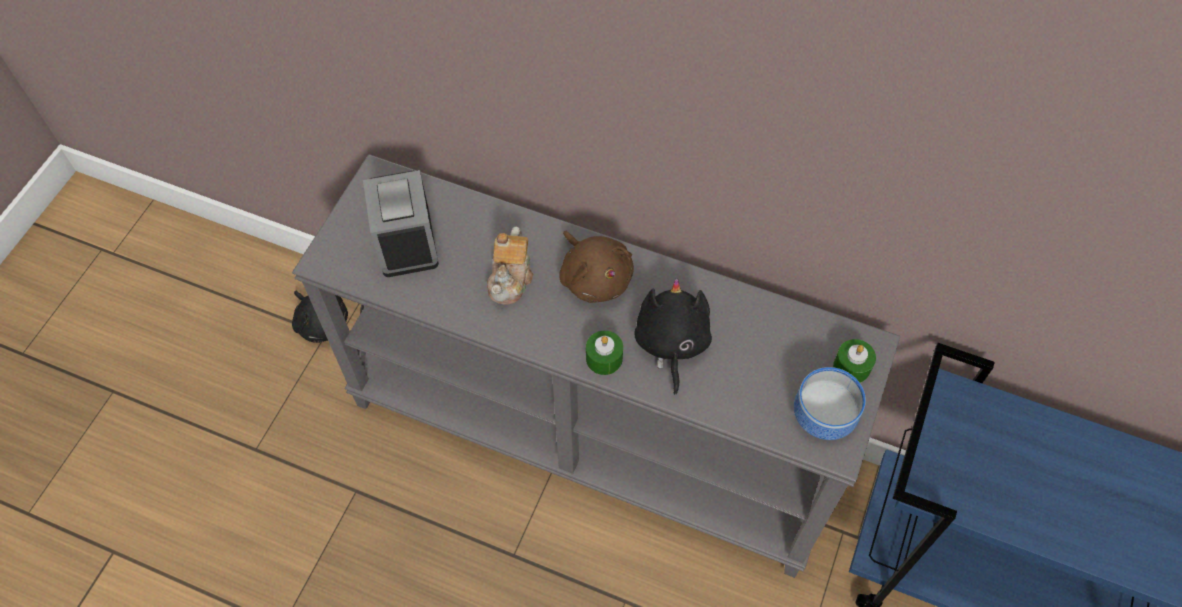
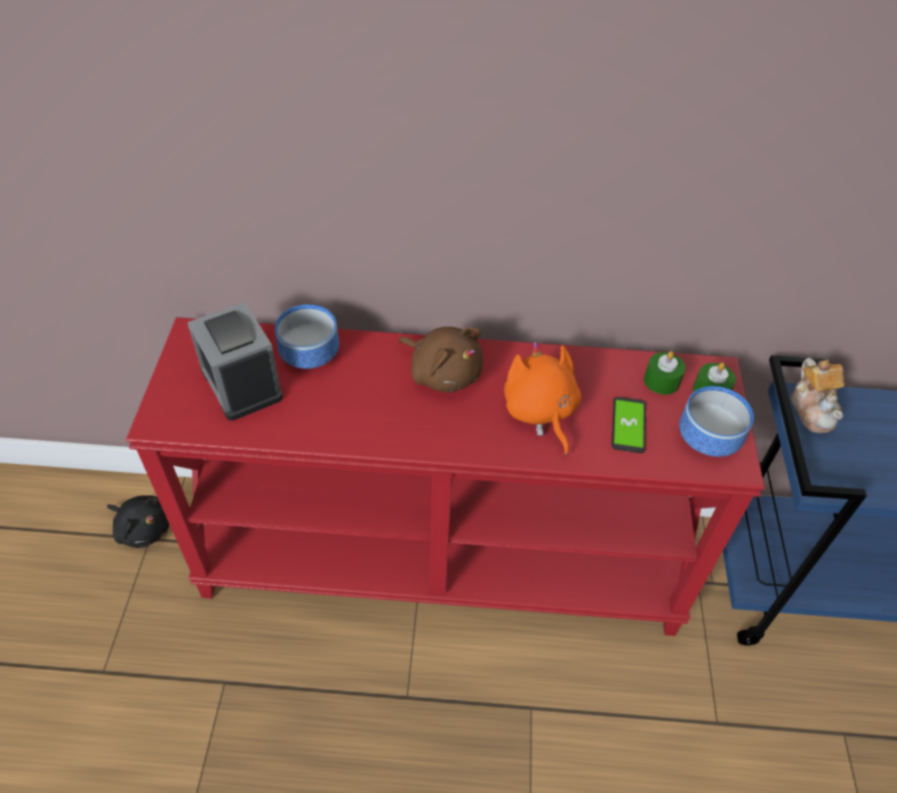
camera: 20 degrees left, 10 degrees down
grey console table [292,154,900,578] -> red console table [126,317,765,636]
teapot [487,227,533,305] -> teapot moved to [791,358,845,433]
green candle [586,331,623,375] -> green candle moved to [644,351,685,395]
black plush toy [634,278,712,396] -> orange plush toy [504,342,581,455]
none -> bowl [275,305,339,369]
none -> phone [612,397,646,453]

